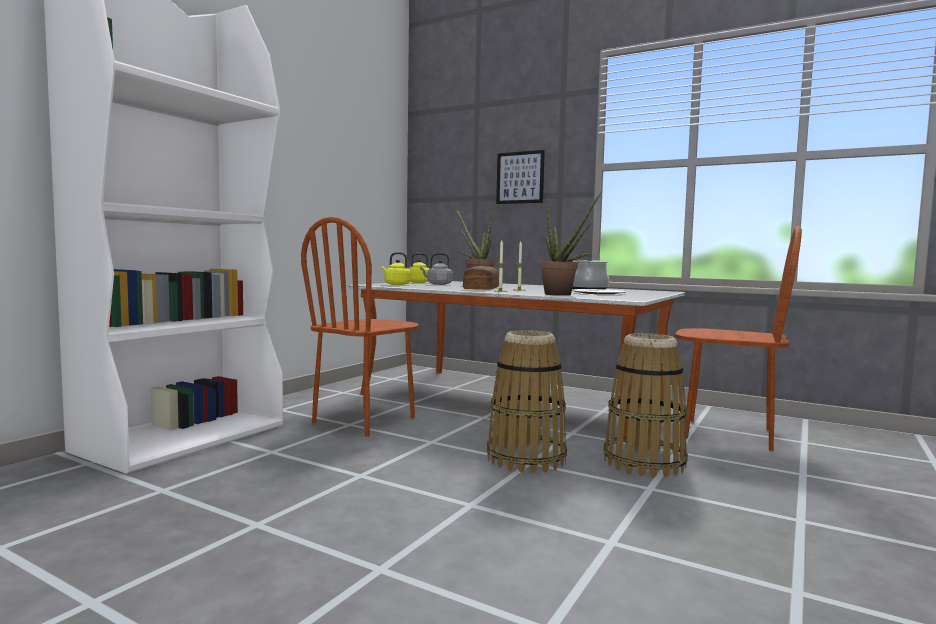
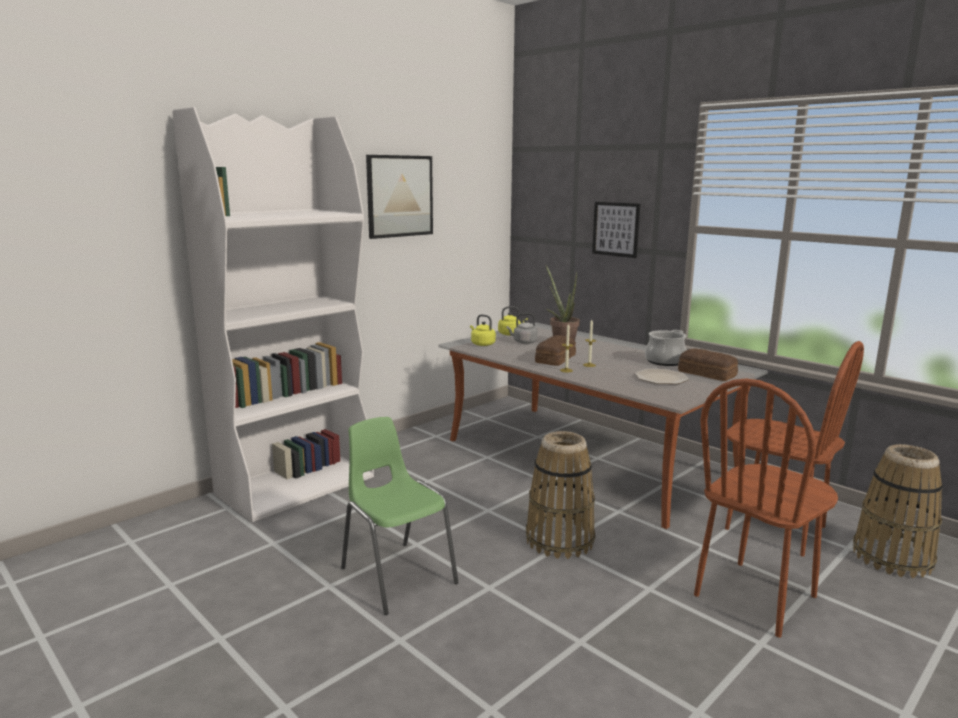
camera: 15 degrees right, 10 degrees up
brown chair [301,217,419,436] -> brown chair moved to [694,379,838,638]
potted plant [540,193,601,296] -> none
basket [604,333,688,478] -> basket moved to [853,444,943,578]
none -> green chair [341,417,459,615]
none -> picture [366,155,433,239]
none -> bread [678,348,738,381]

